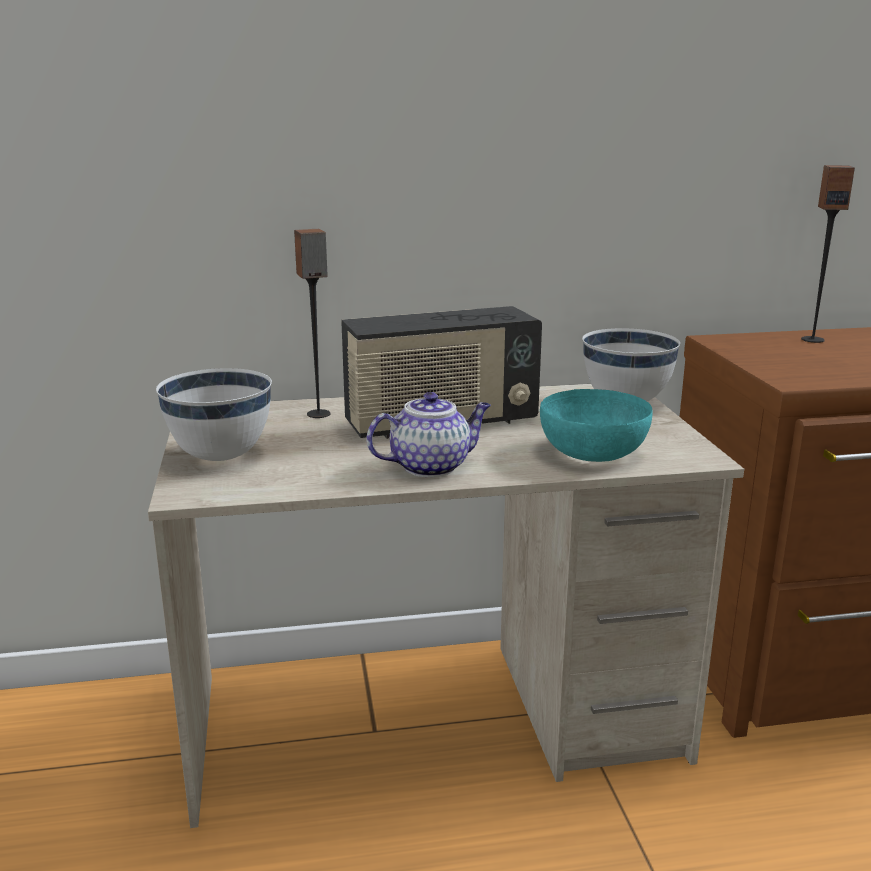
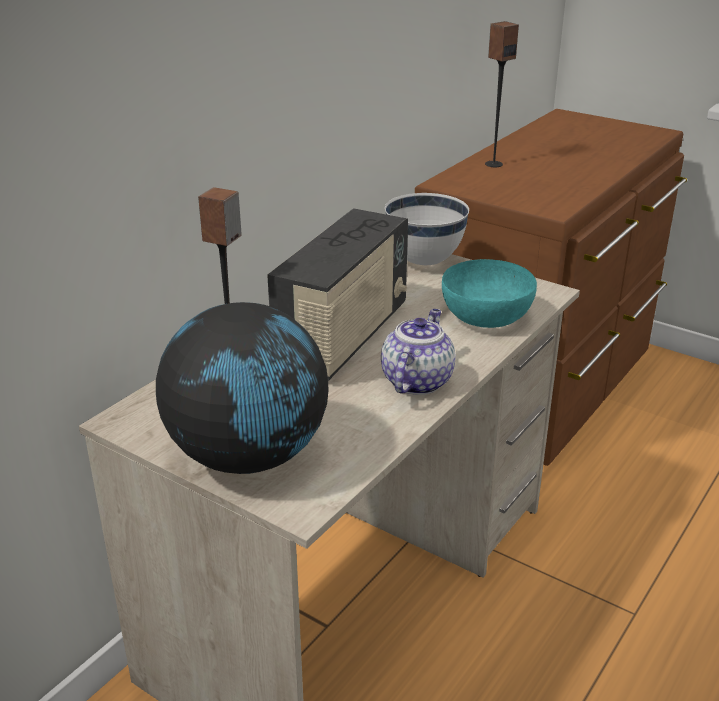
camera: 45 degrees left, 10 degrees up
white bowl [156,368,272,461] -> globe [156,302,328,474]

